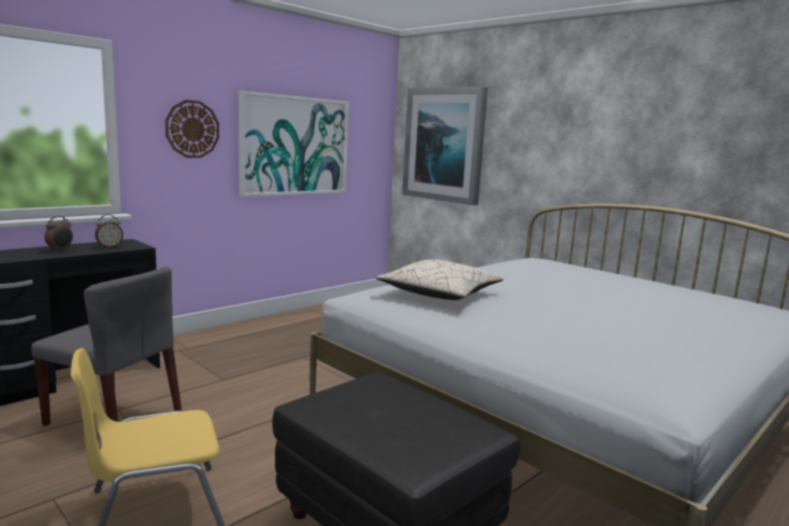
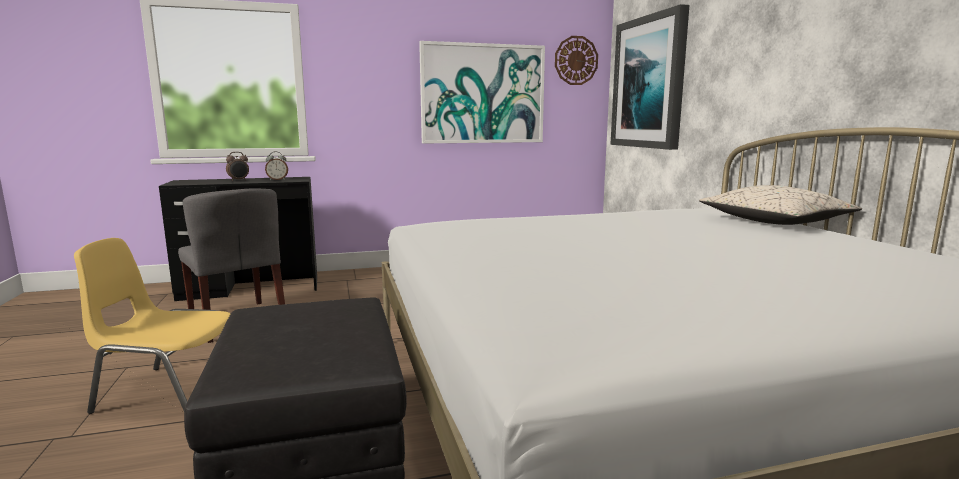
camera: 30 degrees right, 0 degrees up
wall clock [165,100,219,158] -> wall clock moved to [555,36,598,85]
beige pillow [375,260,504,300] -> beige pillow moved to [699,185,862,225]

